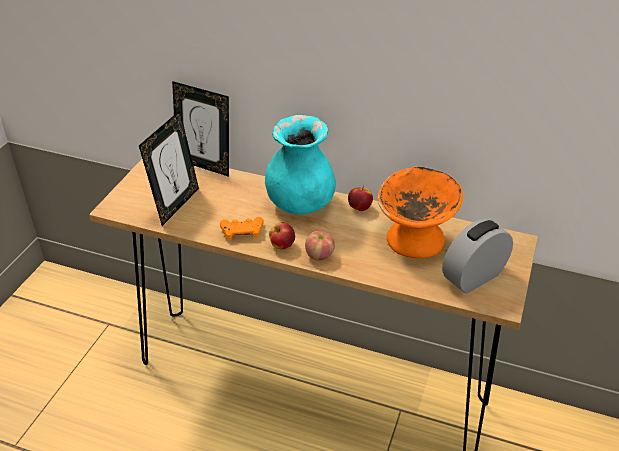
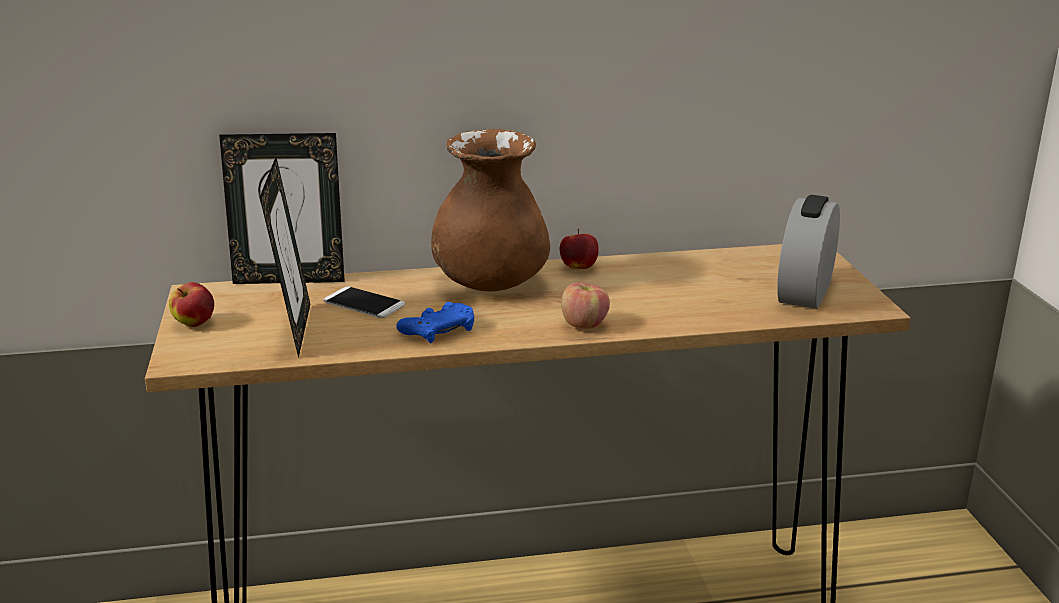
camera: 30 degrees left, 15 degrees down
orange game controller [220,217,264,240] -> blue game controller [396,302,474,344]
turquoise vase [265,115,336,214] -> brown vase [431,129,550,292]
apple [269,223,295,249] -> apple moved to [169,282,214,327]
orange bowl [378,167,463,258] -> none
none -> phone [324,287,405,318]

